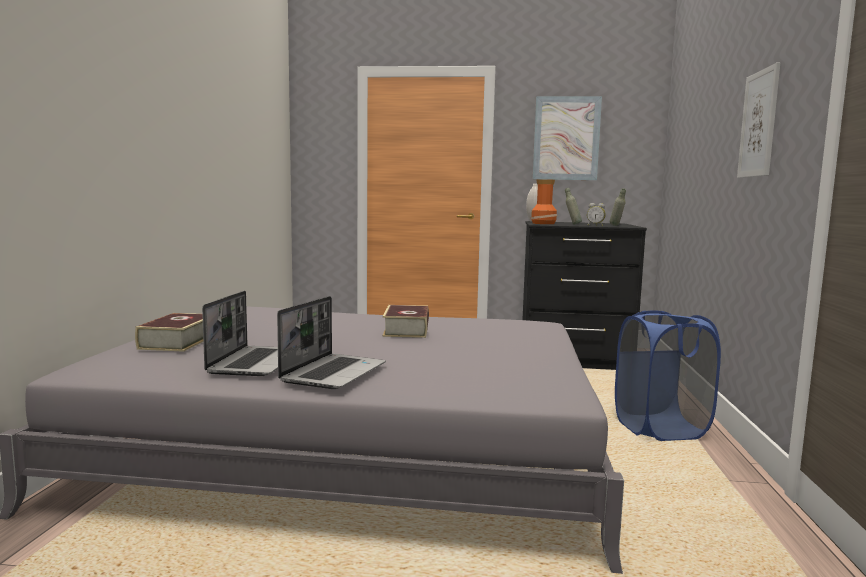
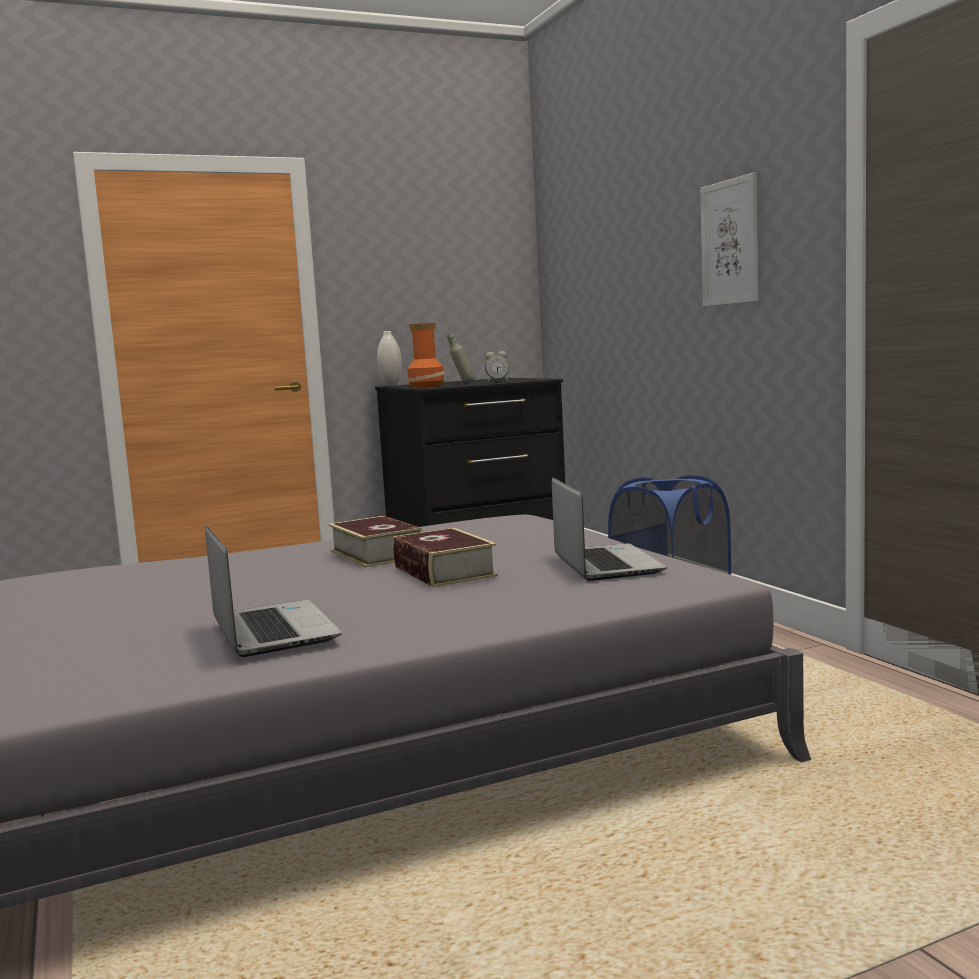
camera: 30 degrees left, 0 degrees up
book [135,313,203,352] -> book moved to [392,528,498,587]
laptop [277,296,386,389] -> laptop moved to [552,477,667,581]
picture [533,96,602,180] -> none
grey bottle [610,188,626,226] -> none

